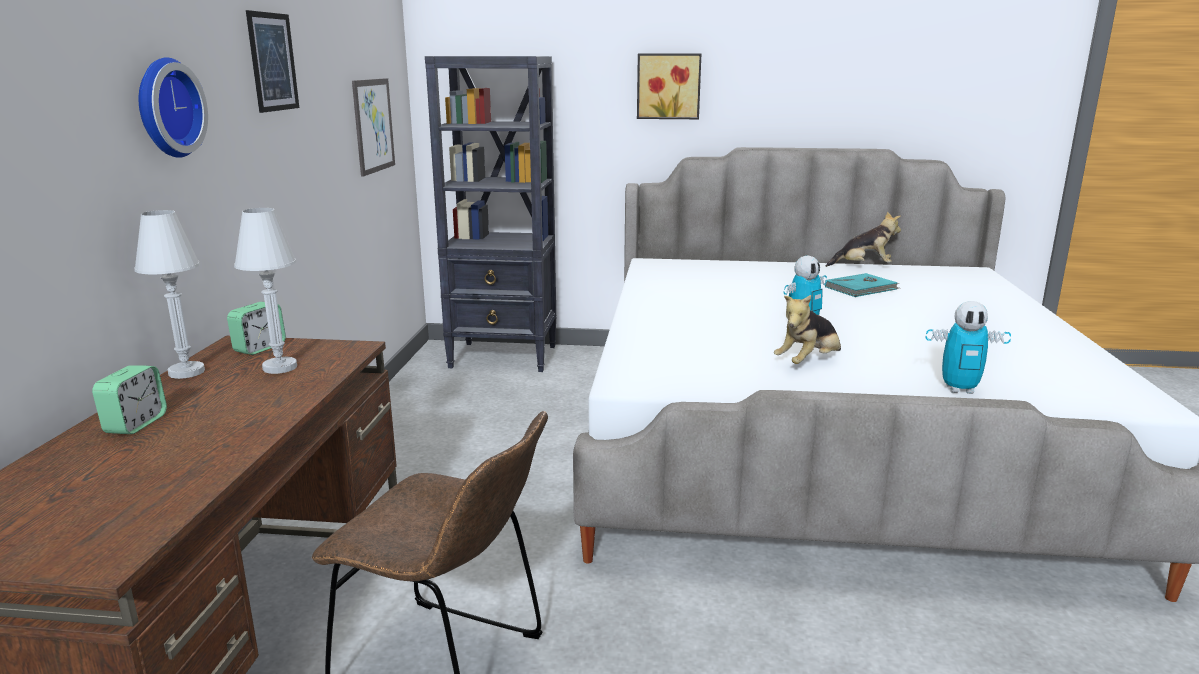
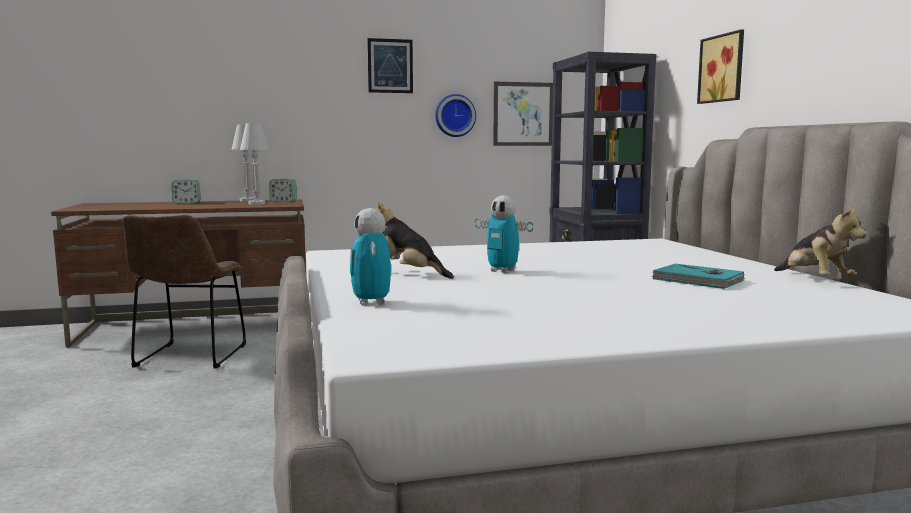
camera: 70 degrees right, 10 degrees down
wall clock [139,57,208,158] -> wall clock moved to [435,94,476,137]

